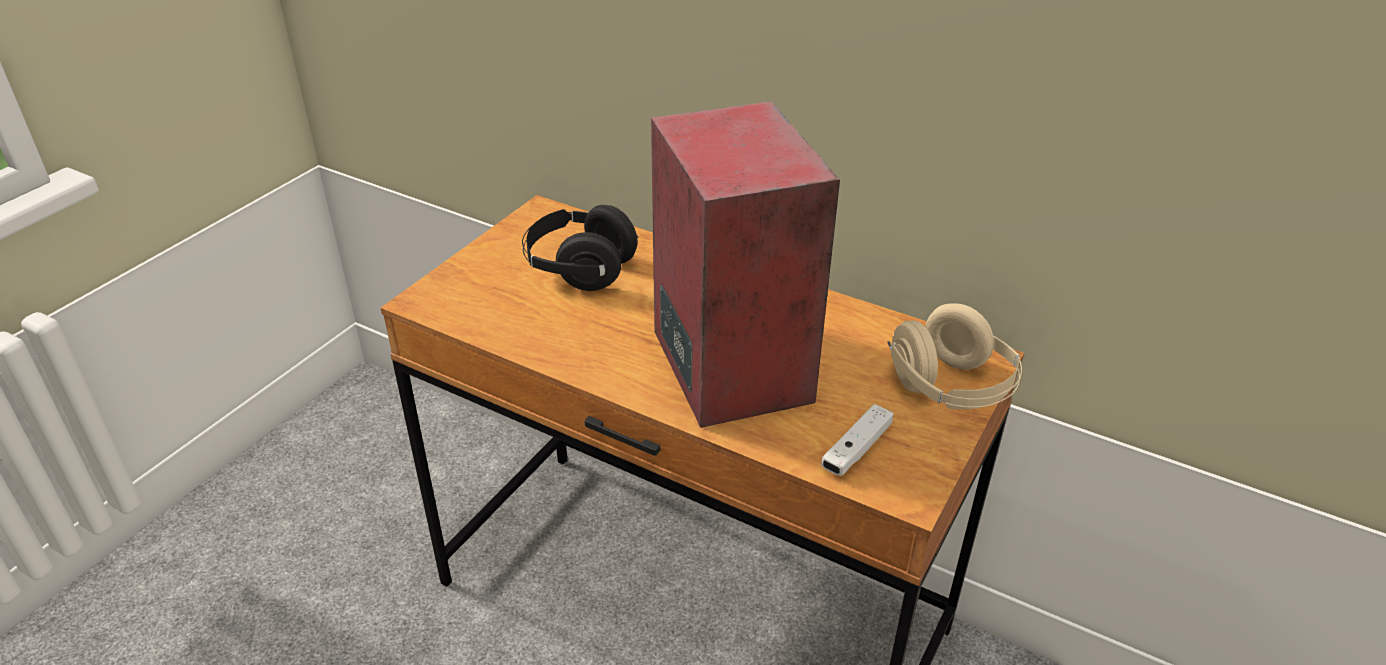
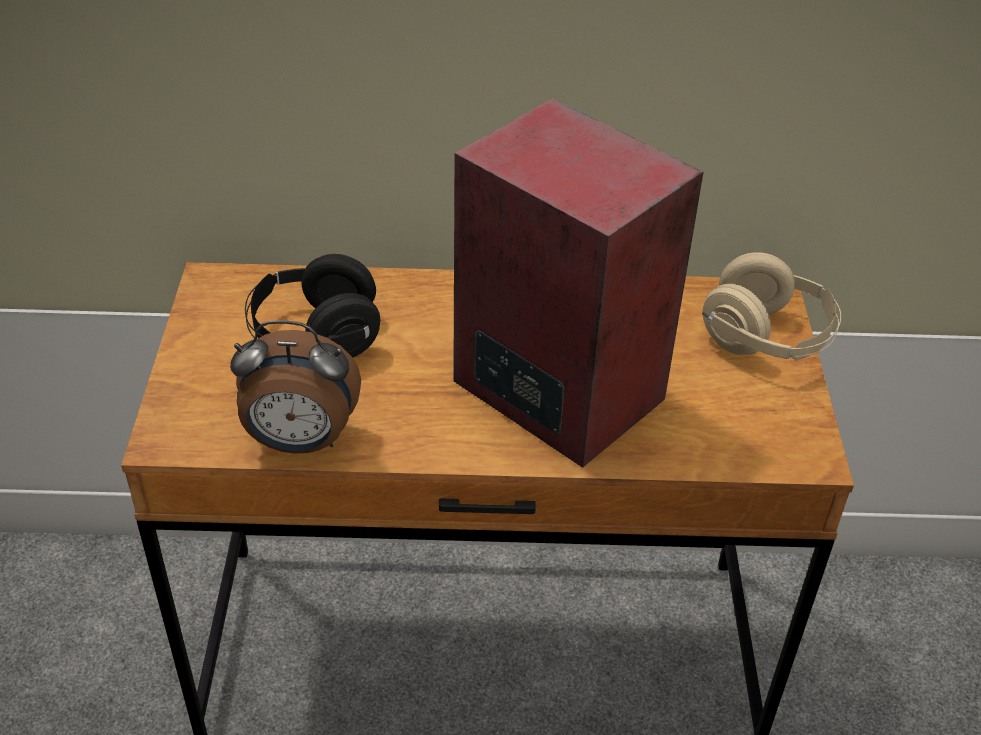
camera: 30 degrees left, 5 degrees up
white game controller [821,404,894,476] -> none
none -> alarm clock [230,320,361,453]

